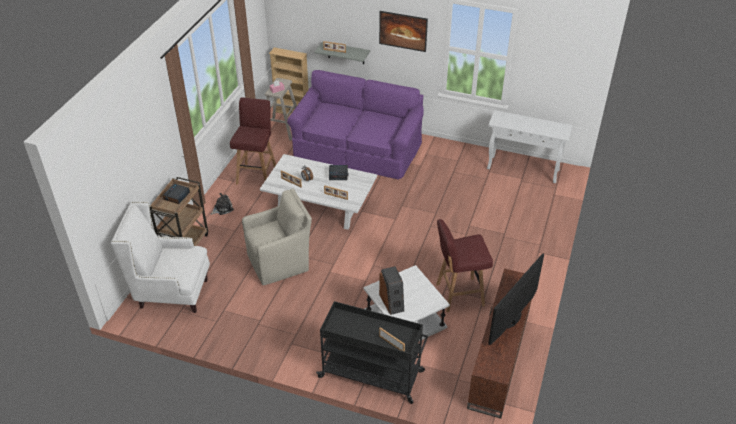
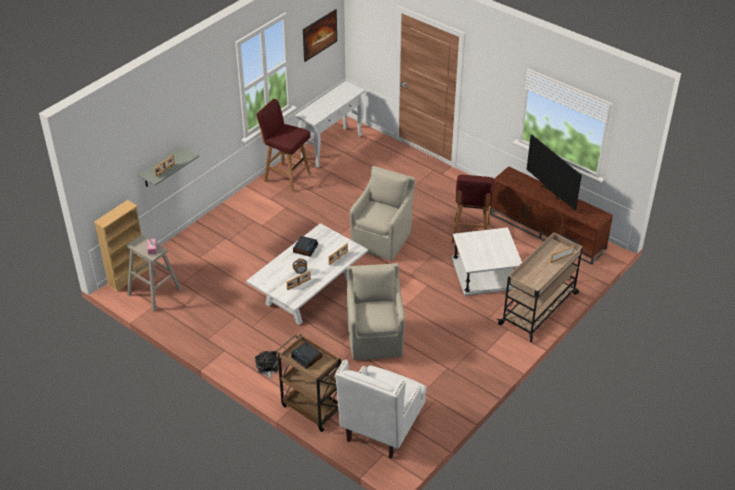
camera: 70 degrees left, 0 degrees up
red stool [230,98,276,185] -> red stool moved to [256,99,311,192]
purple sofa [287,70,424,180] -> none
black cart [316,301,428,404] -> beige cart [497,232,583,342]
picture [379,11,428,52] -> picture moved to [303,9,337,62]
speaker [379,266,404,315] -> none
none -> beige armchair [350,166,415,261]

